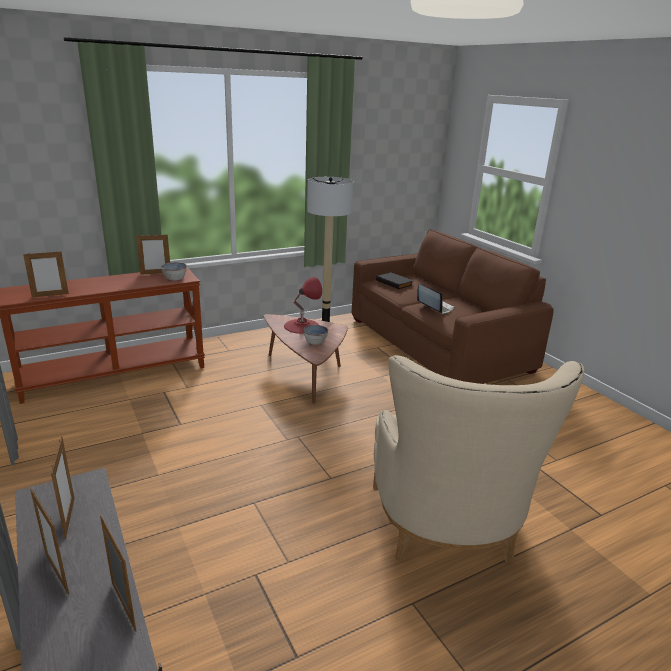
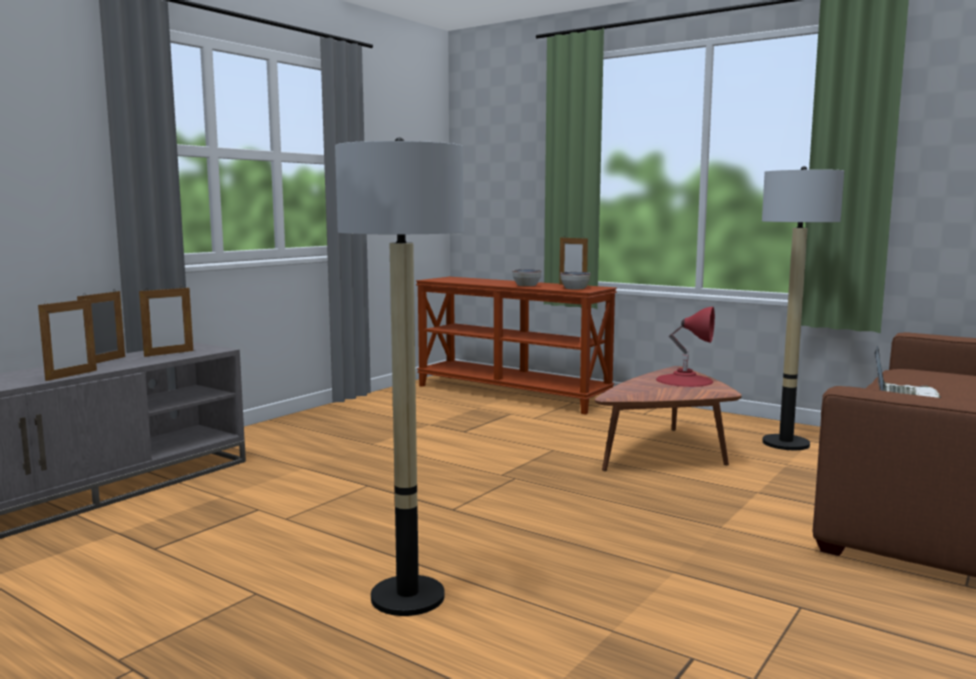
camera: 65 degrees right, 15 degrees down
picture frame [23,250,69,298] -> none
bowl [303,325,328,345] -> bowl moved to [512,269,542,286]
beige armchair [373,355,584,564] -> floor lamp [335,137,464,616]
black book [376,272,413,289] -> none

